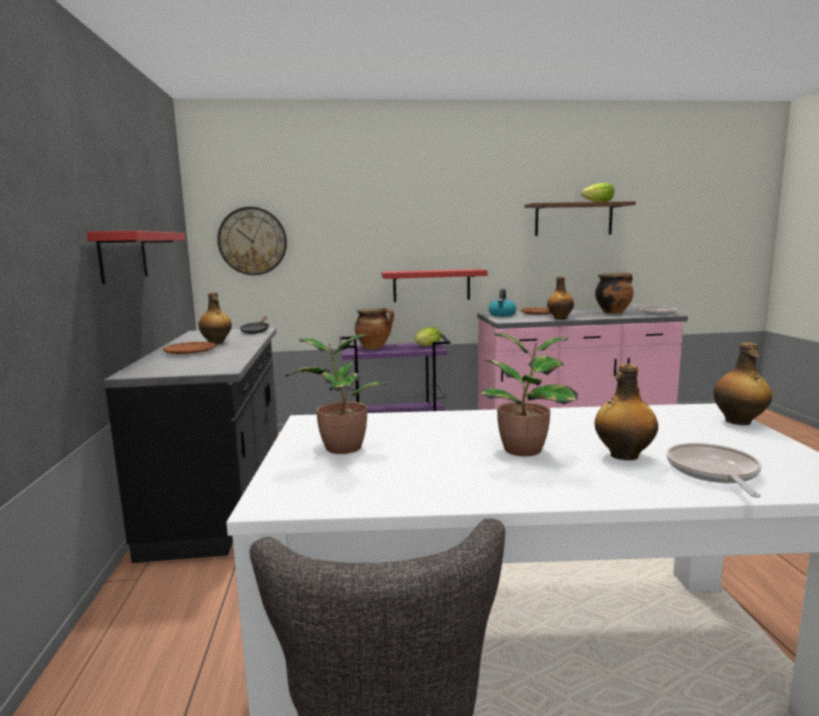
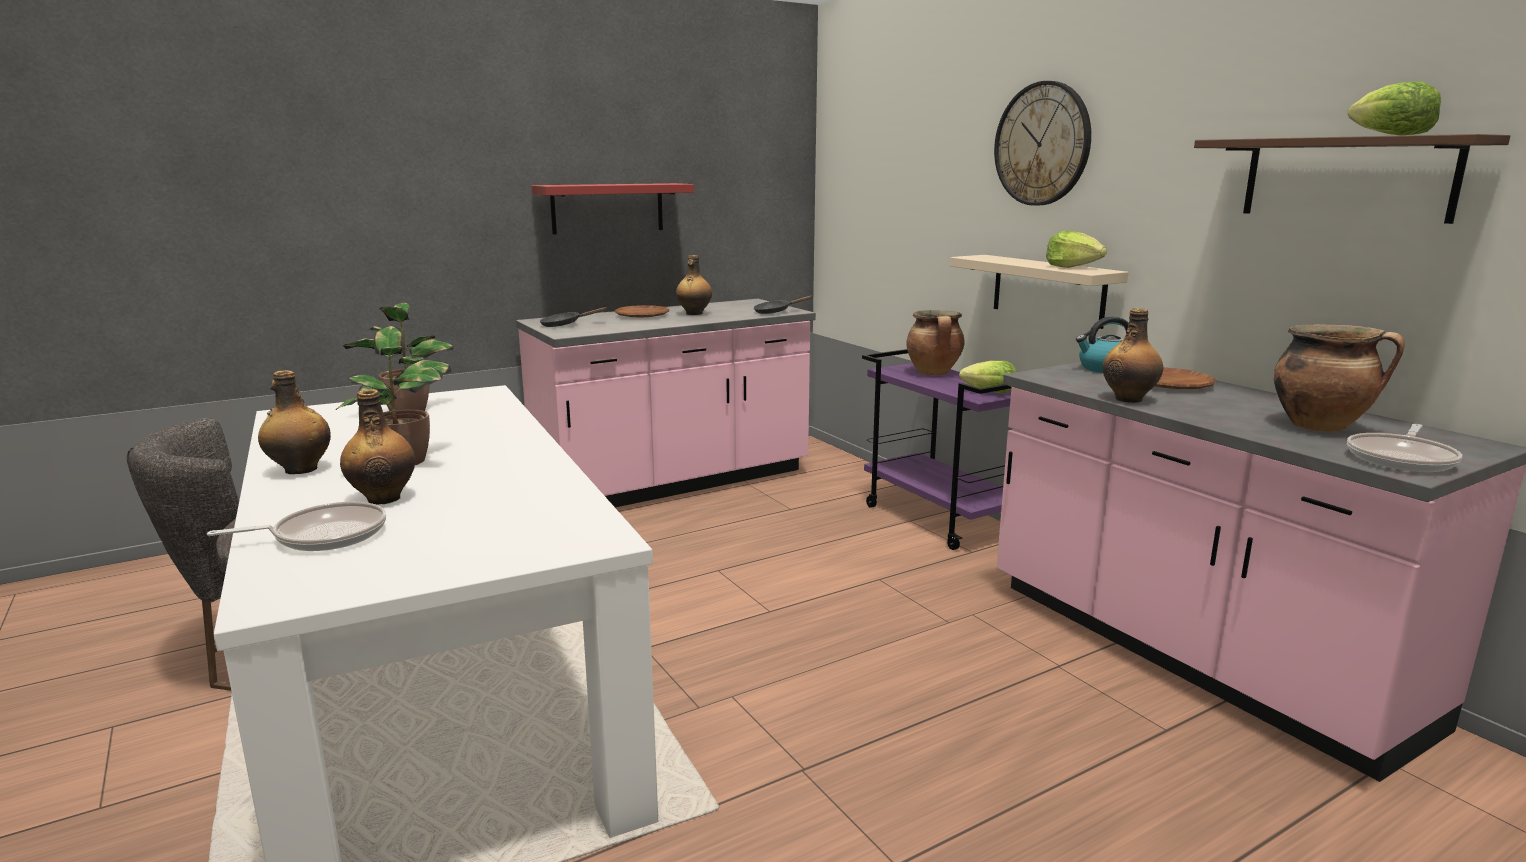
camera: 65 degrees right, 5 degrees up
black counter [104,328,278,563] -> pink counter [516,299,816,507]
wall clock [217,207,287,275] -> wall clock moved to [994,81,1091,206]
red shelf [381,269,487,302] -> beige shelf [950,255,1129,329]
bottle [713,343,772,425] -> bottle moved to [258,370,331,474]
none -> black frying pan [540,307,608,327]
none -> lettuce [1046,231,1107,268]

